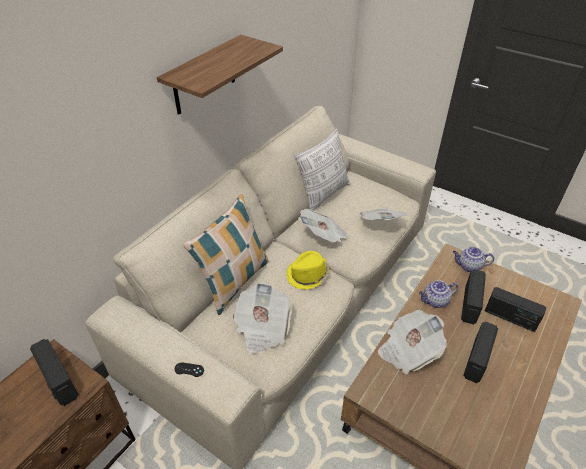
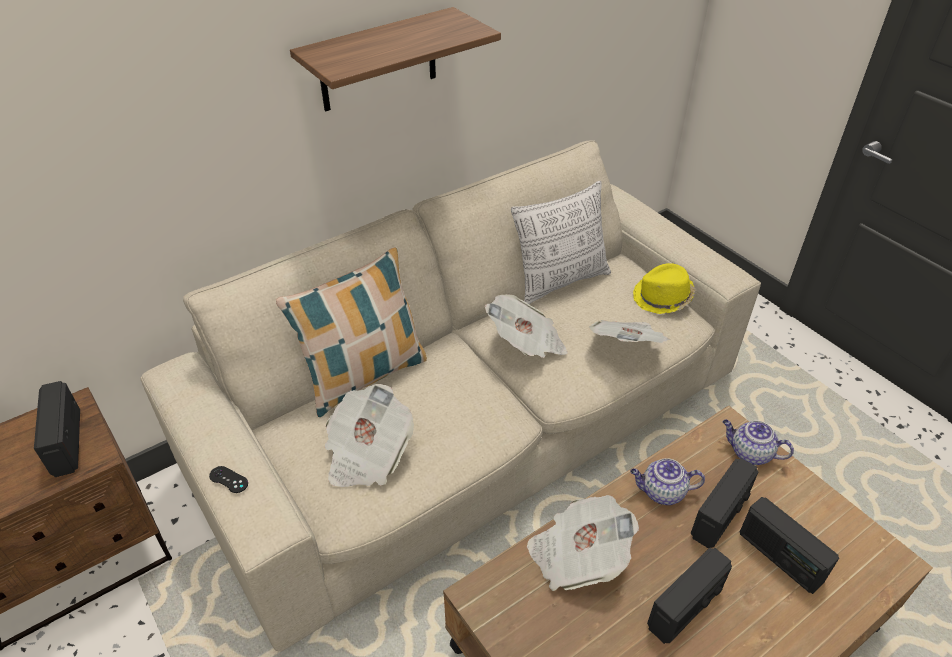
camera: 20 degrees right, 0 degrees up
yellow hat [286,251,329,290] -> yellow hat moved to [633,263,696,314]

